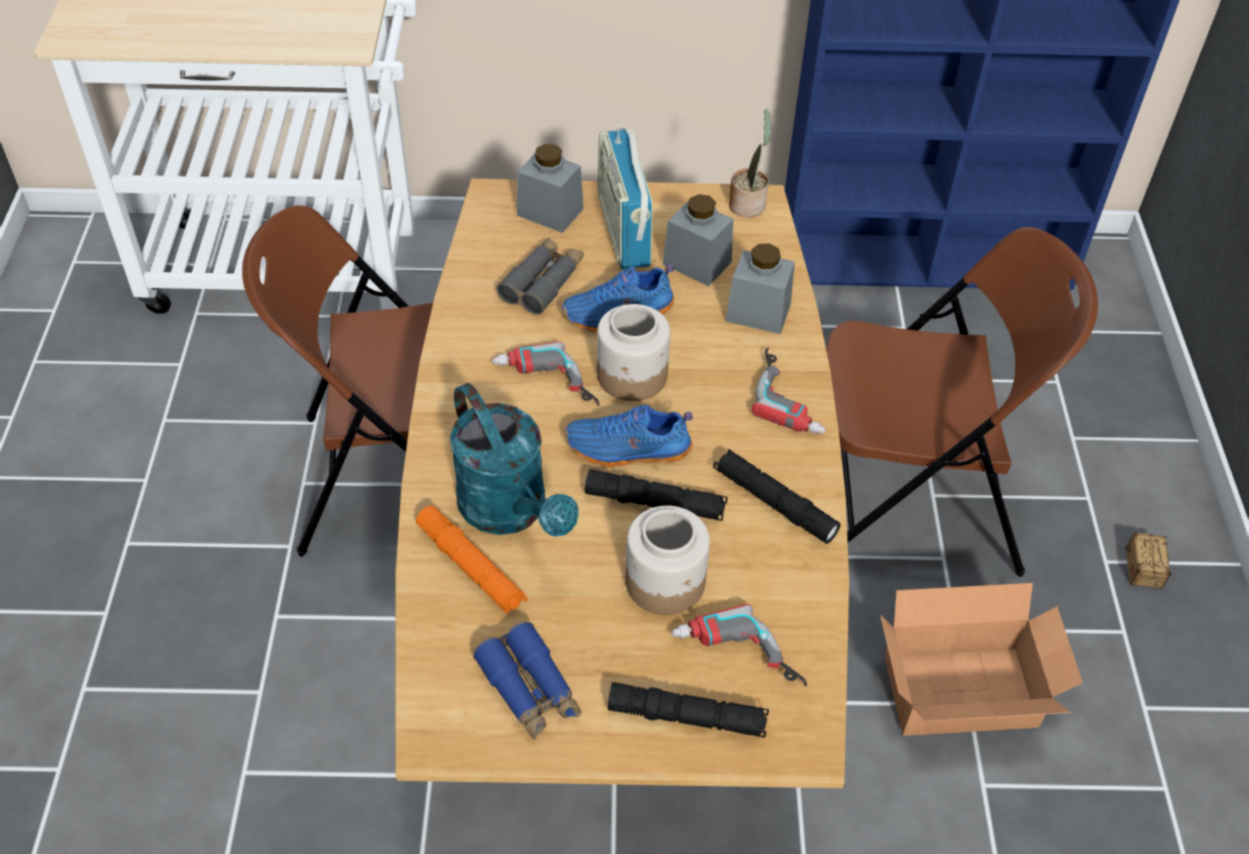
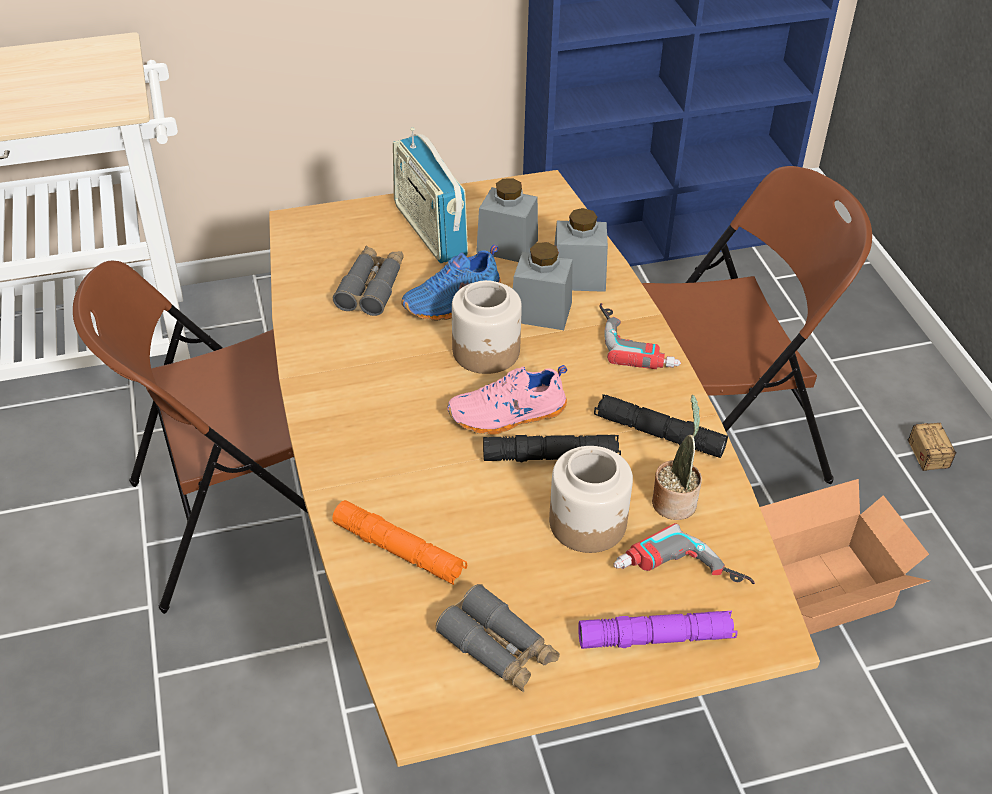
camera: 15 degrees left, 5 degrees down
turquoise watering can [450,383,579,537] -> none
blue binoculars [473,622,582,740] -> grey binoculars [436,584,560,692]
power drill [492,341,600,406] -> none
grey jar [517,144,584,233] -> grey jar moved to [513,242,573,330]
blue shoe [565,405,693,468] -> pink shoe [447,365,567,435]
black flashlight [608,682,769,738] -> purple flashlight [578,611,738,649]
potted plant [729,109,772,217] -> potted plant moved to [652,395,702,520]

